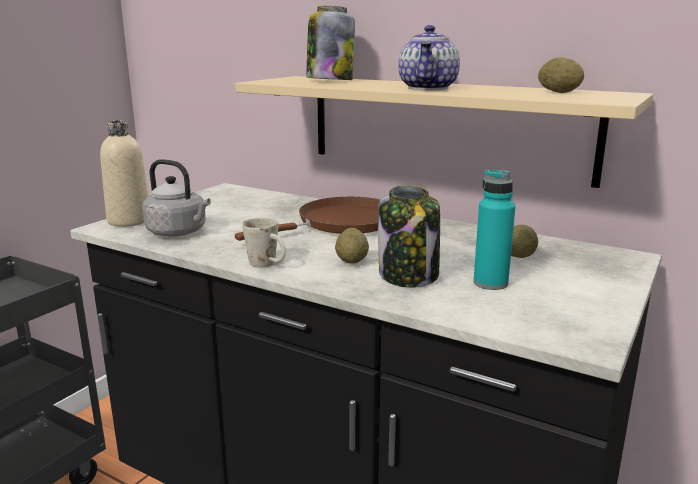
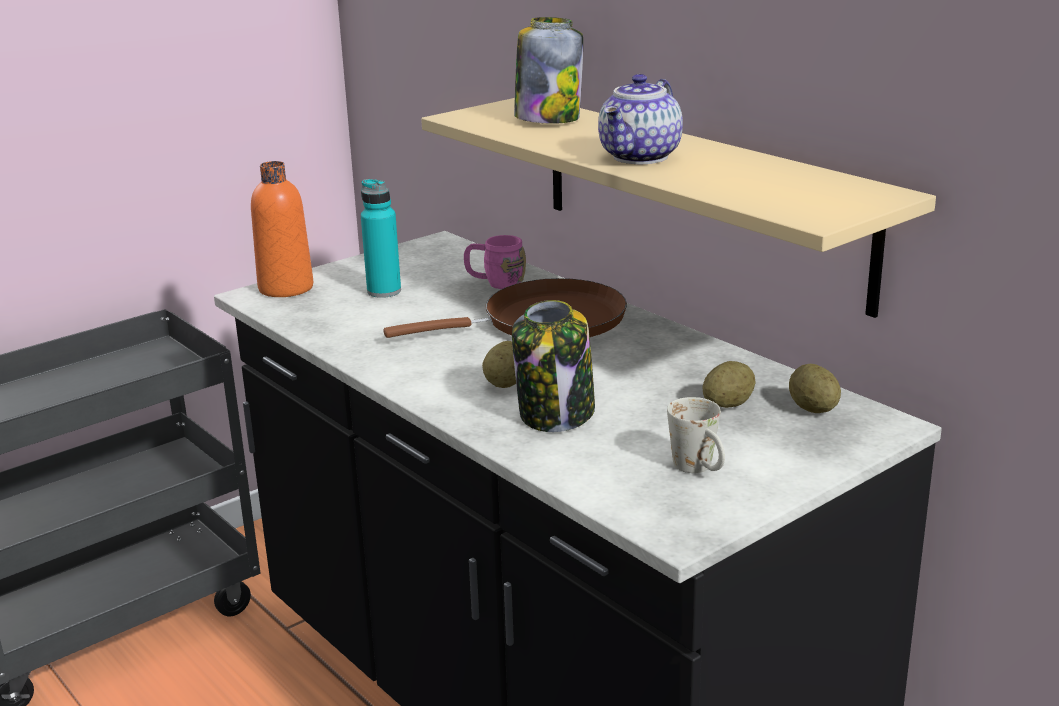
camera: 20 degrees right, 5 degrees up
beige bottle [100,121,149,227] -> orange bottle [251,161,313,297]
grey kettle [142,159,211,237] -> none
white mug [242,217,286,267] -> white mug moved to [667,397,725,473]
turquoise bottle [473,169,516,290] -> turquoise bottle moved to [361,179,401,298]
potato [538,57,584,93] -> potato moved to [789,364,841,413]
none -> pink mug [464,235,526,289]

